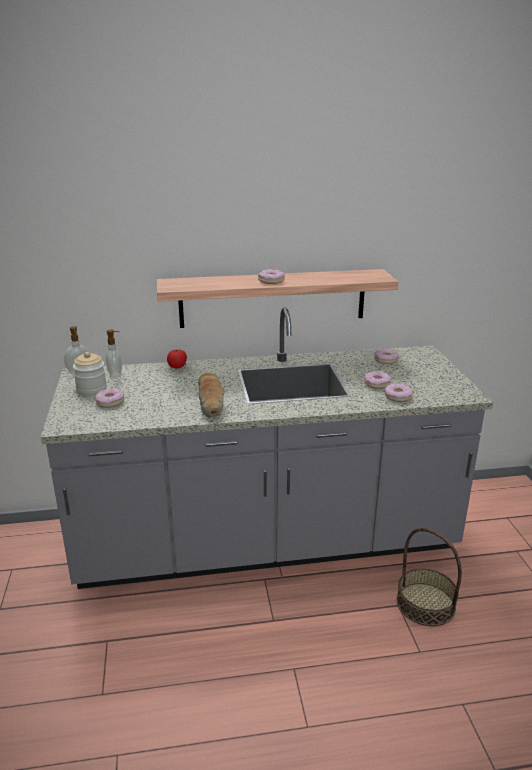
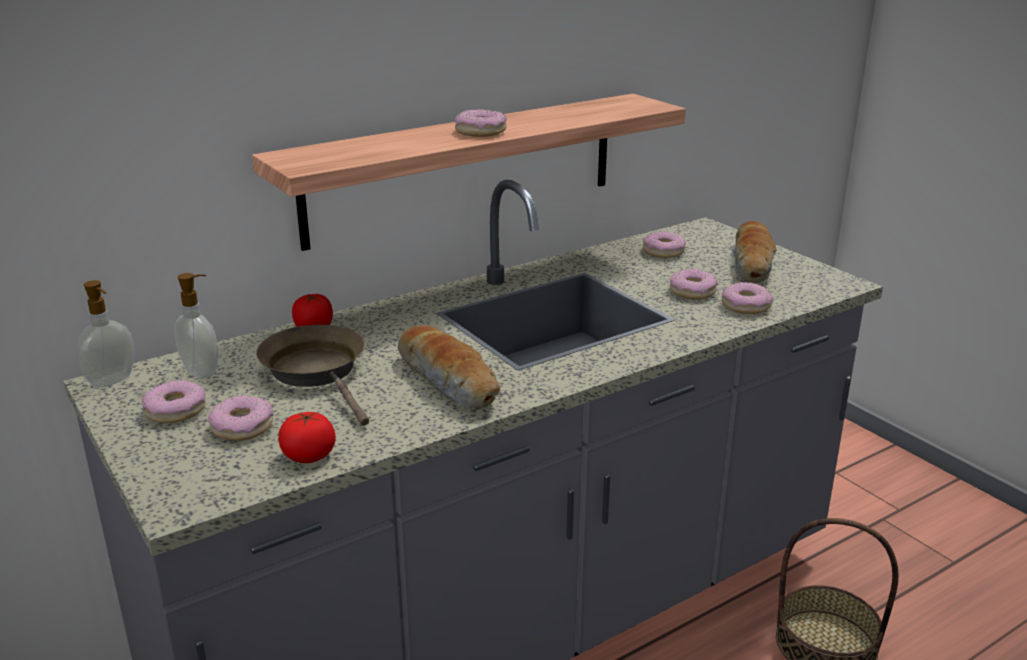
camera: 25 degrees left, 0 degrees up
jar [73,352,107,396] -> donut [142,380,205,423]
none -> brown frying pan [256,325,369,426]
none -> tomato [278,412,336,463]
none -> bread [734,221,777,283]

